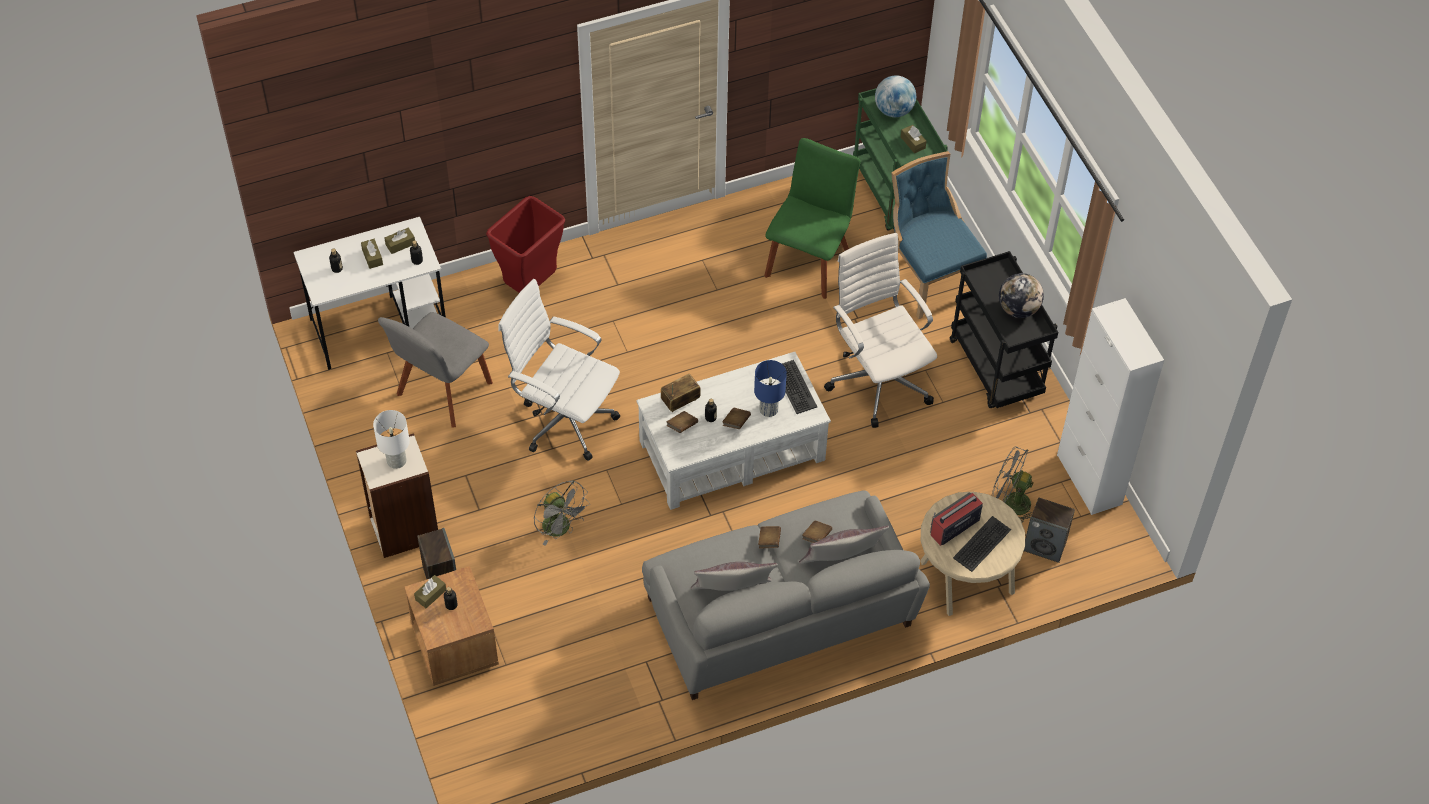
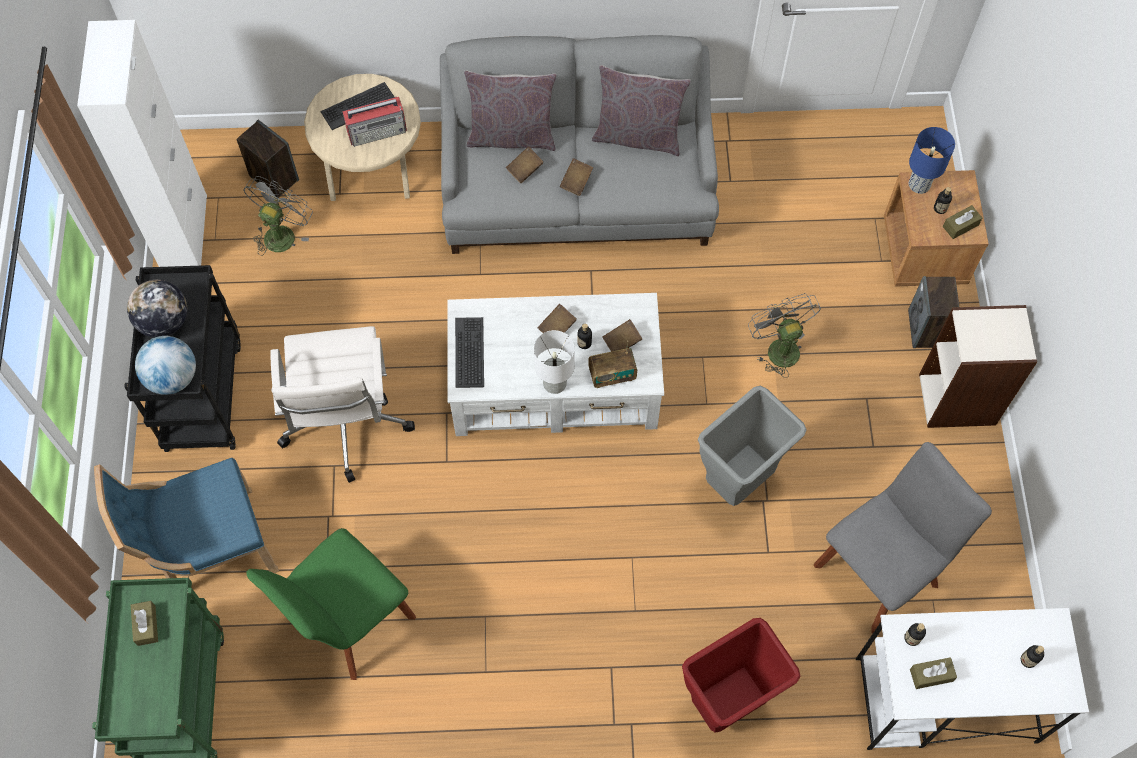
camera: 160 degrees left, 10 degrees up
brown tissue box [361,239,383,269] -> none
white table lamp [373,410,410,469] -> white table lamp moved to [534,330,575,394]
white office chair [498,279,620,461] -> grey trash can [698,386,807,506]
blue table lamp [754,360,787,417] -> blue table lamp moved to [909,127,955,194]
globe [875,75,916,117] -> globe moved to [135,336,196,395]
blue chair [891,151,987,319] -> blue chair turned 75 degrees clockwise [94,458,279,578]
grey fan [992,446,1034,523] -> grey fan turned 105 degrees counterclockwise [243,176,313,256]

